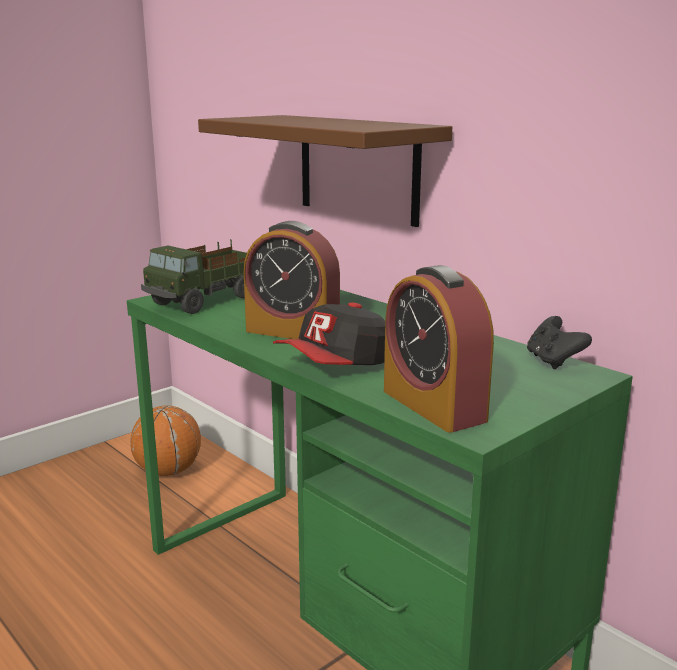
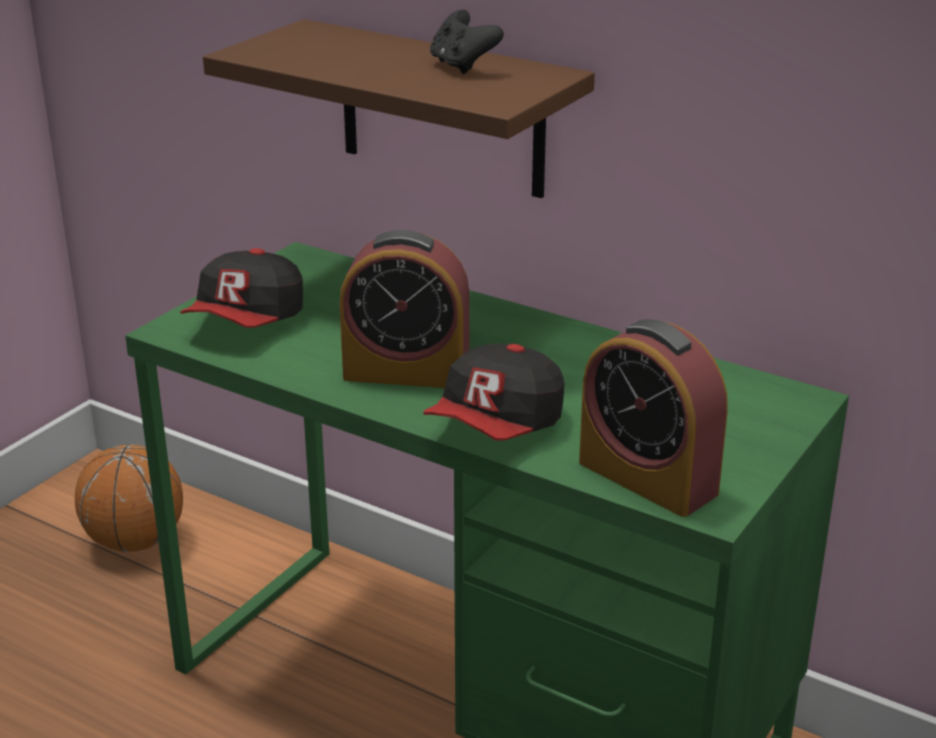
camera: 15 degrees left, 10 degrees up
toy truck [141,239,247,314] -> cap [180,248,303,328]
black game controller [527,316,592,369] -> black game controller moved to [430,10,504,74]

